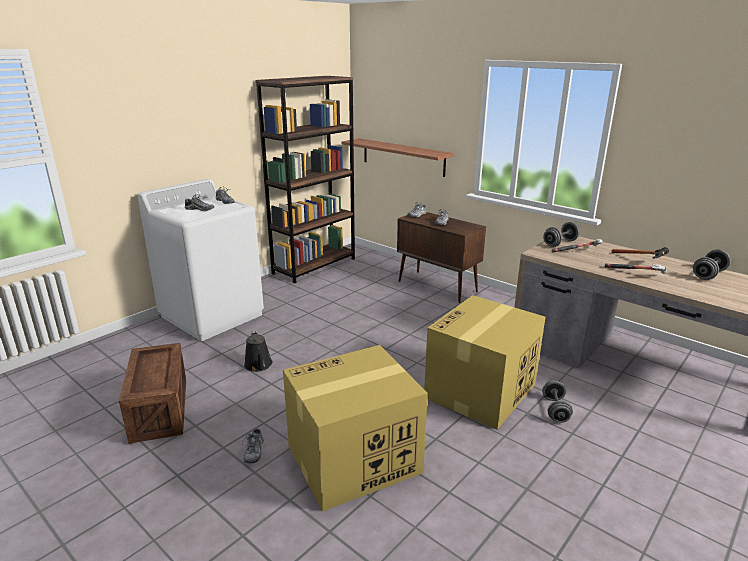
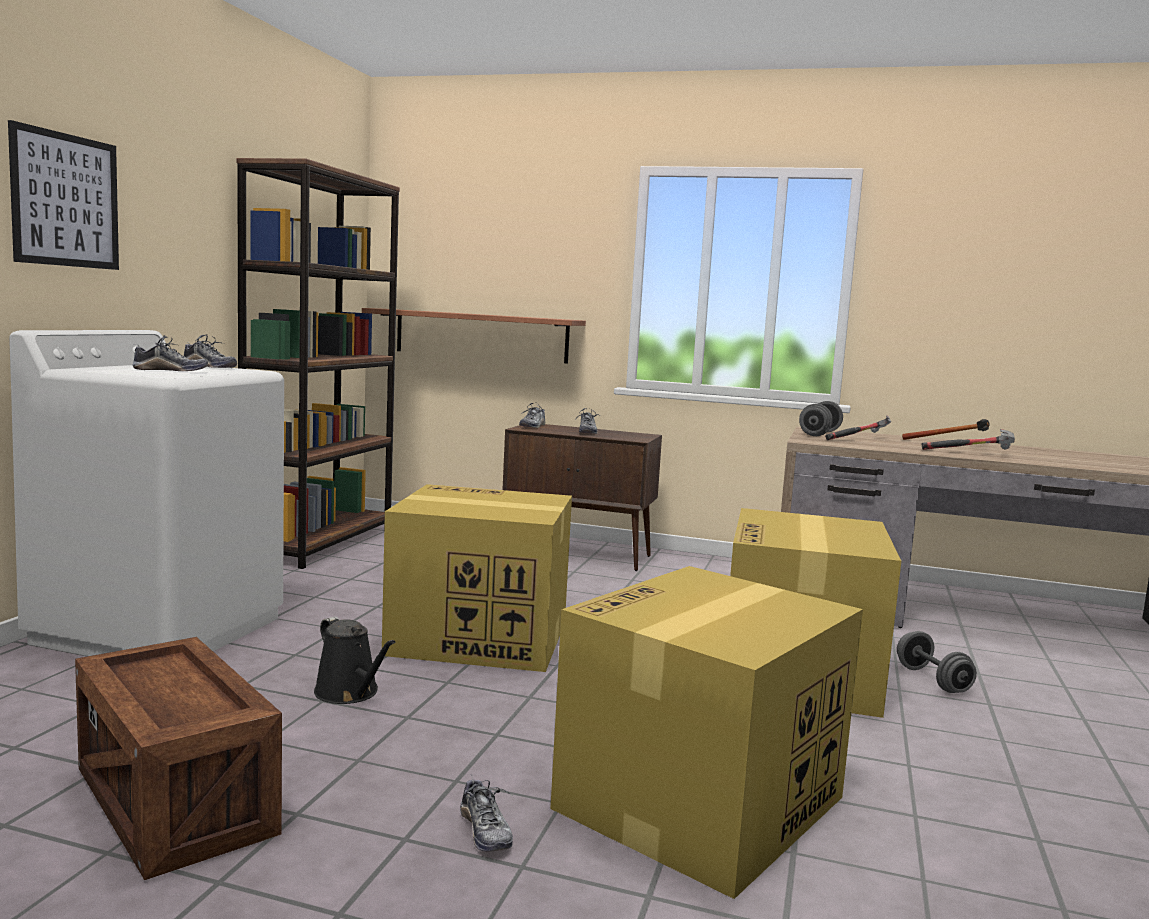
camera: 25 degrees left, 15 degrees down
grey dumbbell [693,250,731,280] -> none
none -> picture [8,120,119,270]
none -> cardboard box [382,484,572,672]

